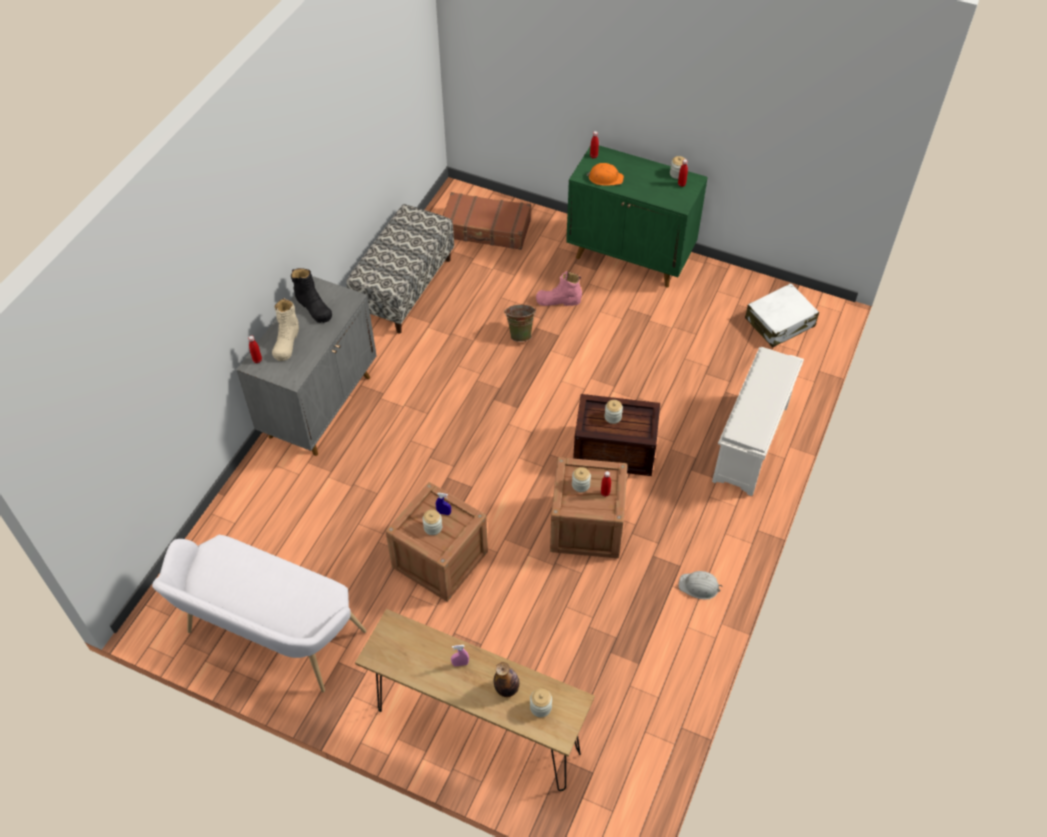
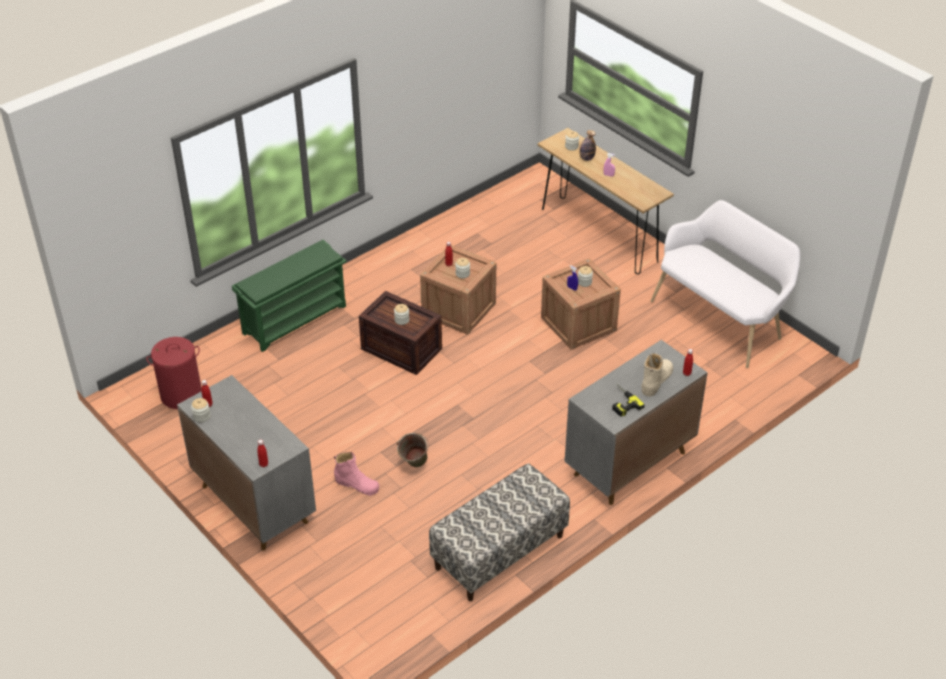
camera: 155 degrees left, 10 degrees down
black boot [291,268,332,323] -> power drill [612,385,645,417]
brown suitcase [443,192,531,250] -> none
green cabinet [566,145,708,287] -> grey cabinet [177,375,316,551]
orange hard hat [587,163,624,186] -> none
white hard hat [678,571,722,600] -> none
white shoe rack [712,347,804,496] -> green shoe rack [232,240,347,352]
white suitcase [745,283,819,348] -> red laundry basket [146,337,202,409]

